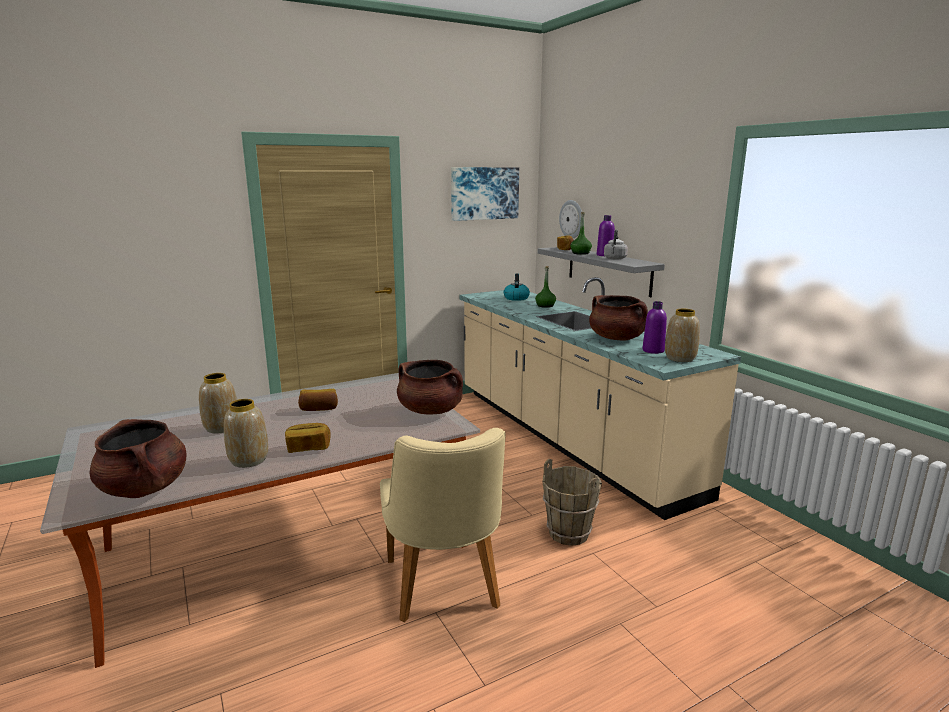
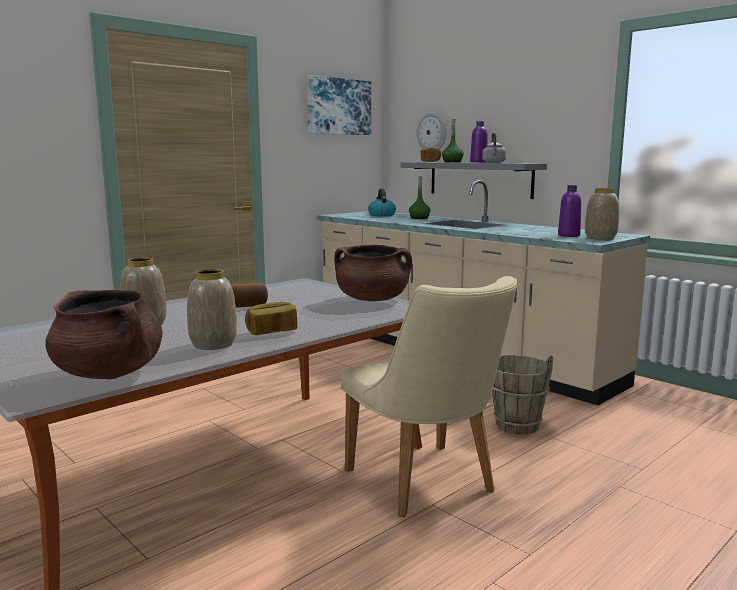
camera: 15 degrees left, 5 degrees down
brown cooking pot [589,295,648,341] -> none

